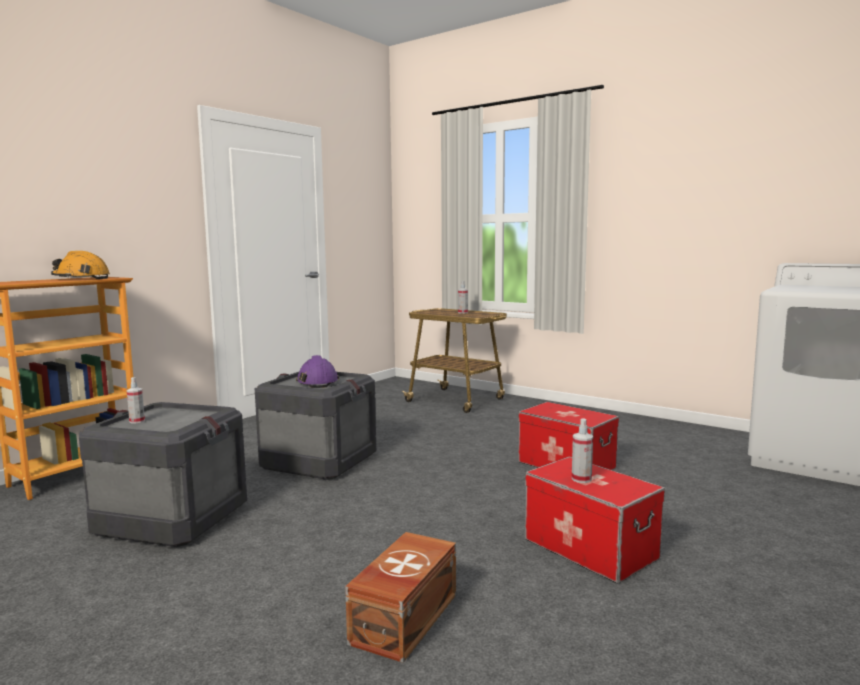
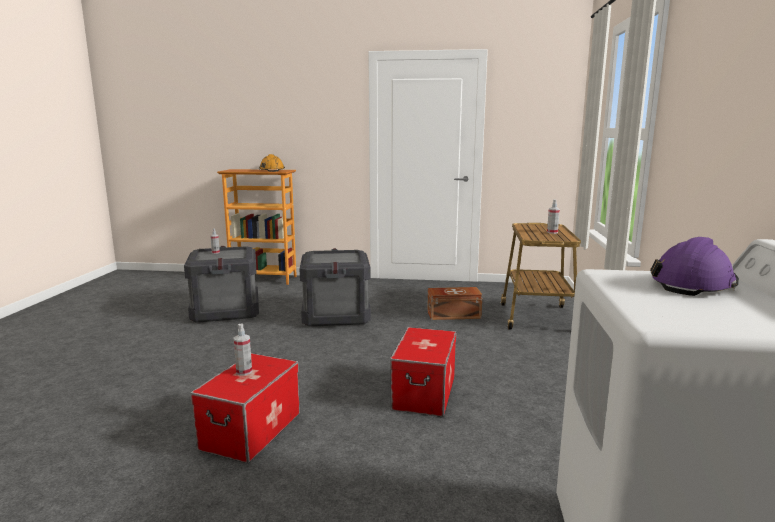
camera: 60 degrees right, 5 degrees up
purple hard hat [296,355,339,388] -> purple hard hat moved to [650,237,739,296]
brown storage box [345,532,456,663] -> brown storage box moved to [427,287,483,320]

